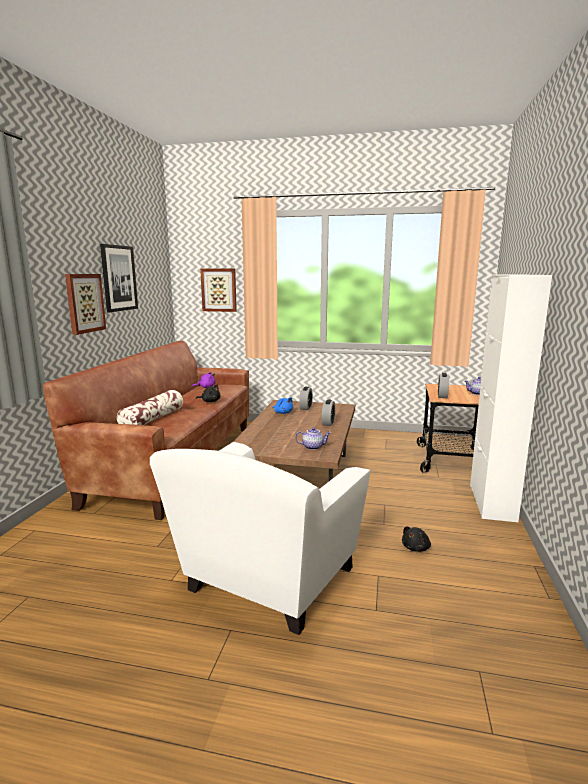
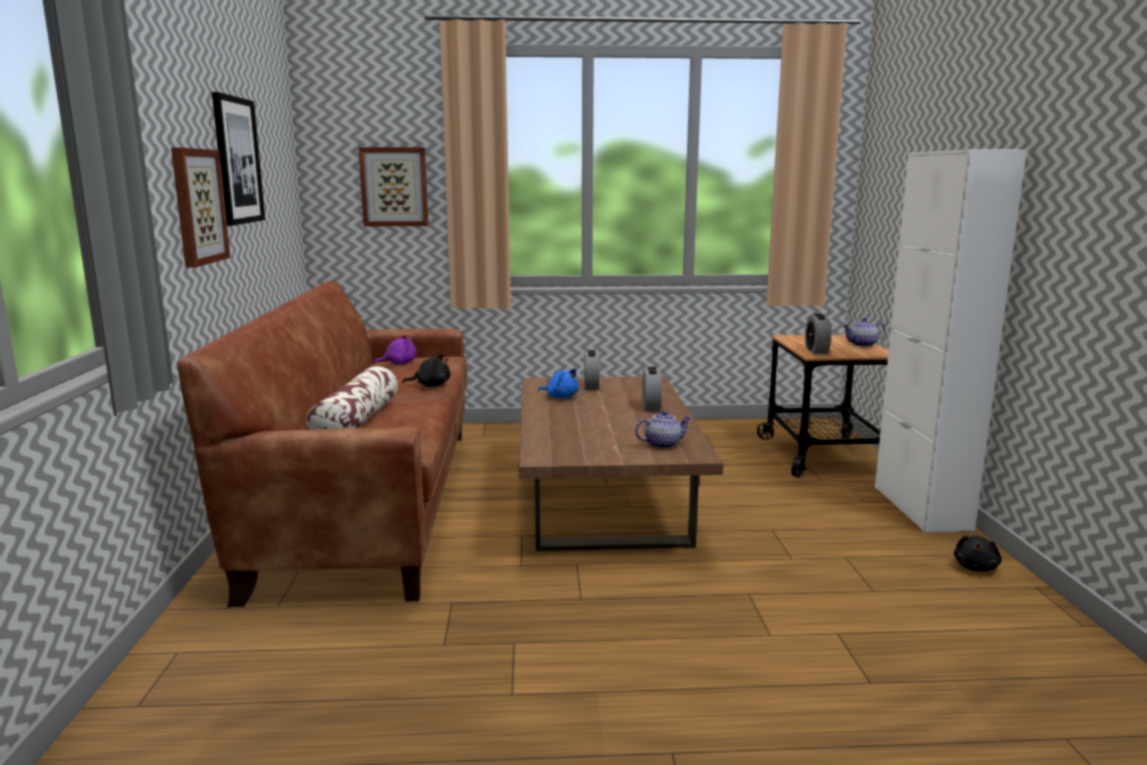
camera: 15 degrees left, 0 degrees up
white armchair [150,442,370,635] -> none
black plush toy [402,526,431,552] -> black plush toy moved to [954,535,1002,571]

